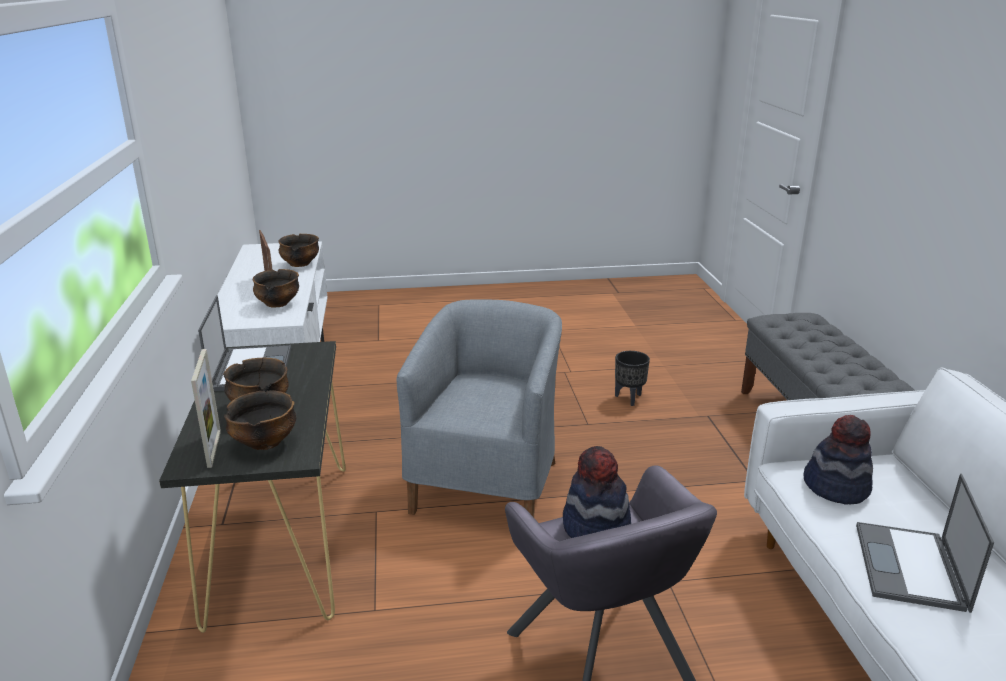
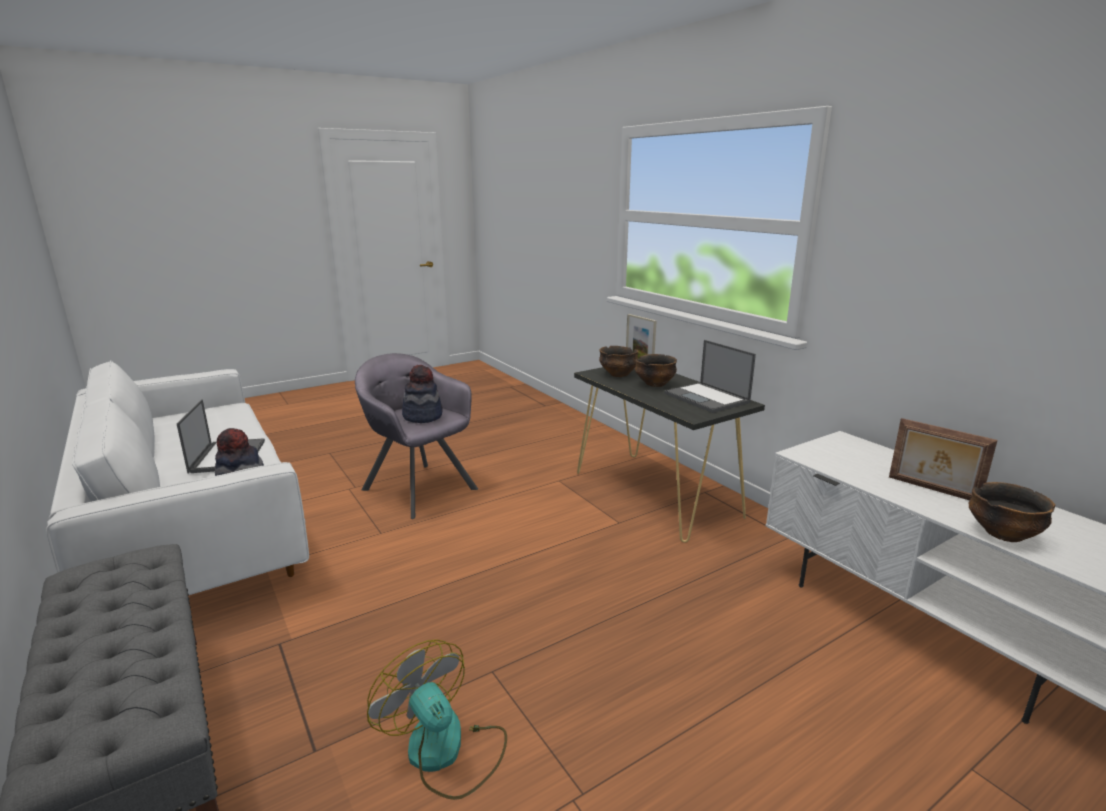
camera: 155 degrees right, 5 degrees down
bowl [253,269,299,308] -> none
grey armchair [397,299,562,517] -> none
black planter [615,351,650,406] -> fan [367,639,507,800]

